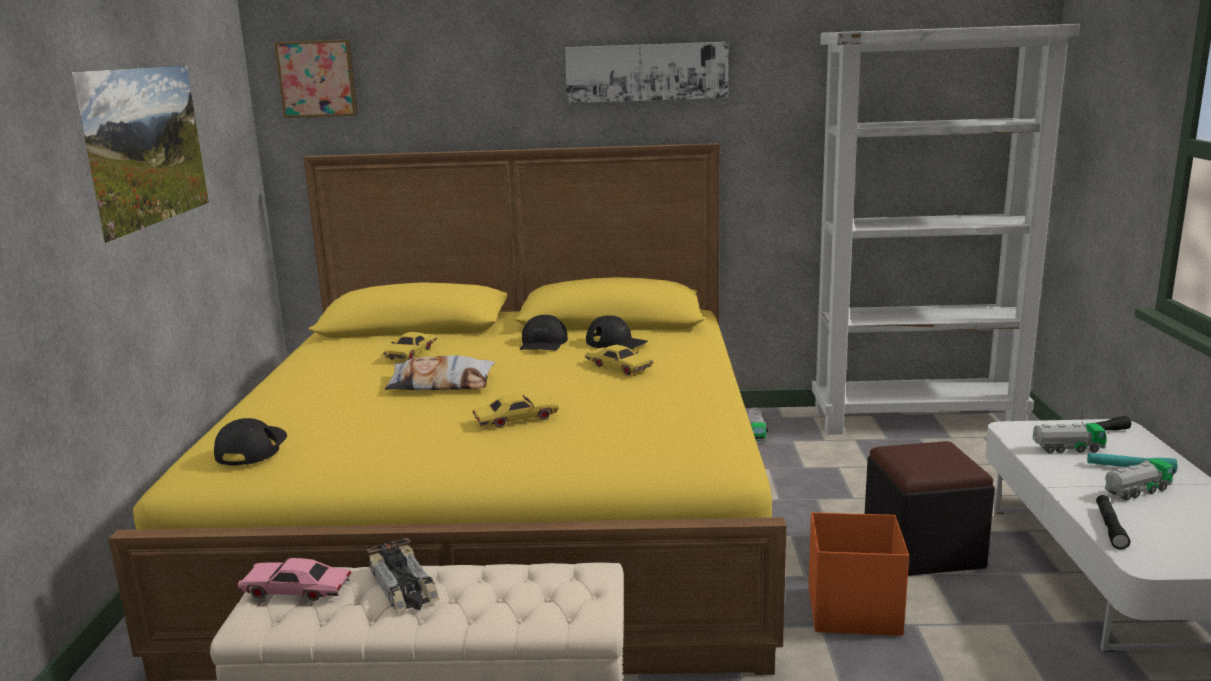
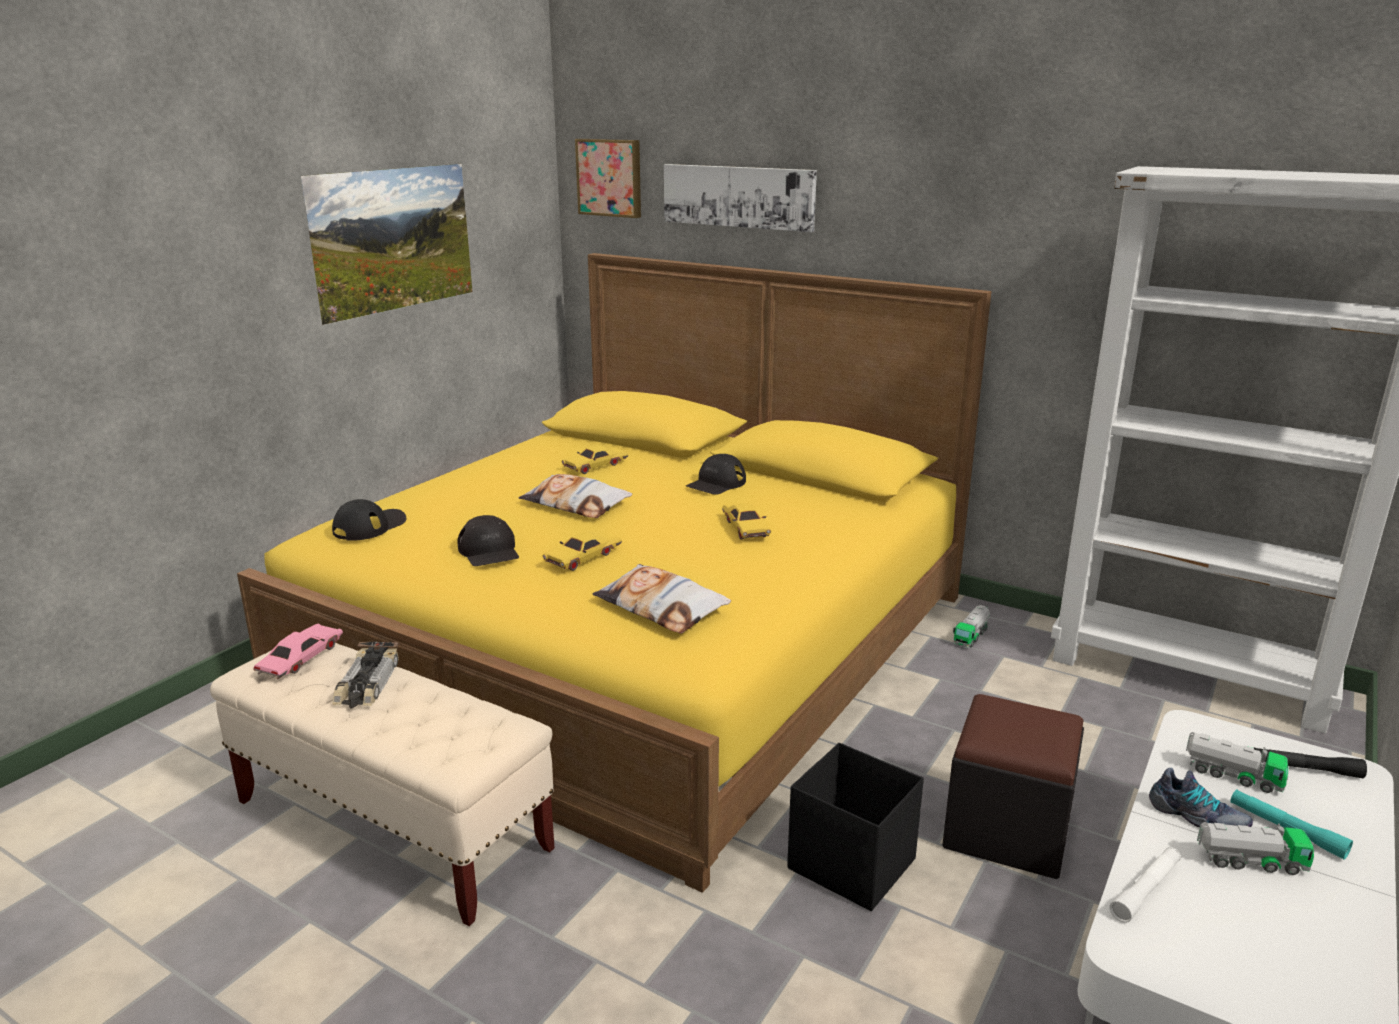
camera: 30 degrees right, 5 degrees up
pink toy car [238,558,351,601] -> pink toy car turned 75 degrees clockwise [253,623,343,679]
yellow toy car [473,394,559,427] -> yellow toy car turned 120 degrees clockwise [542,531,622,571]
picture [565,42,728,103] -> picture moved to [664,164,817,232]
black cap [586,315,648,350] -> black cap moved to [457,515,519,566]
orange storage box [809,512,909,636] -> black storage box [787,742,924,911]
black flashlight [1096,495,1130,549] -> white flashlight [1110,847,1181,923]
none -> pillow [593,564,731,634]
none -> shoe [1149,768,1253,827]

